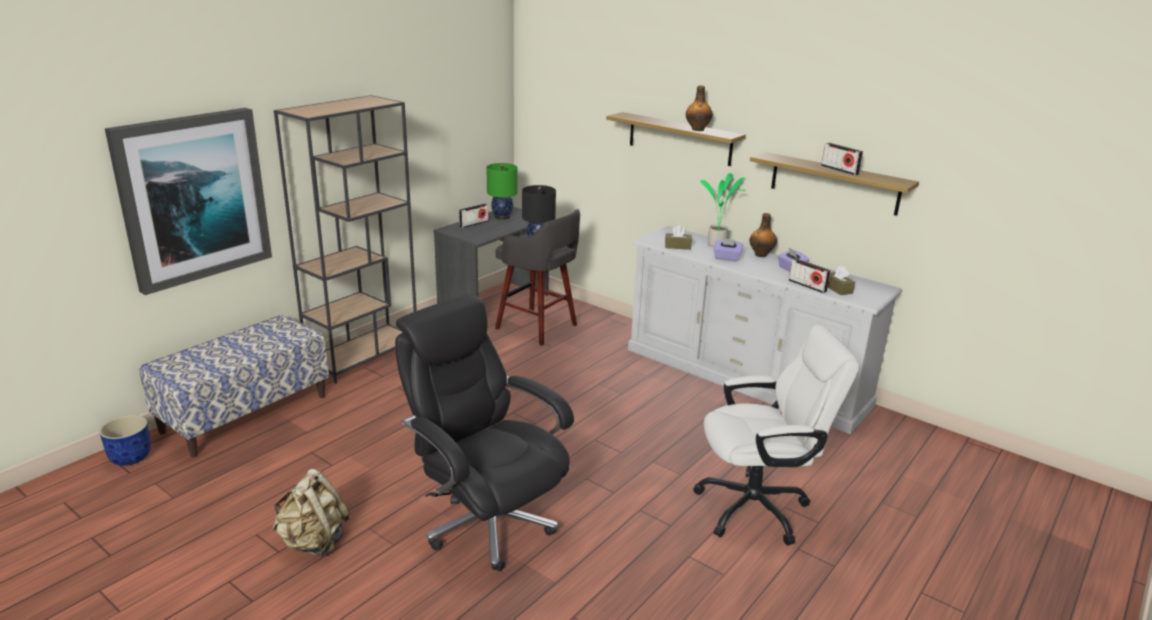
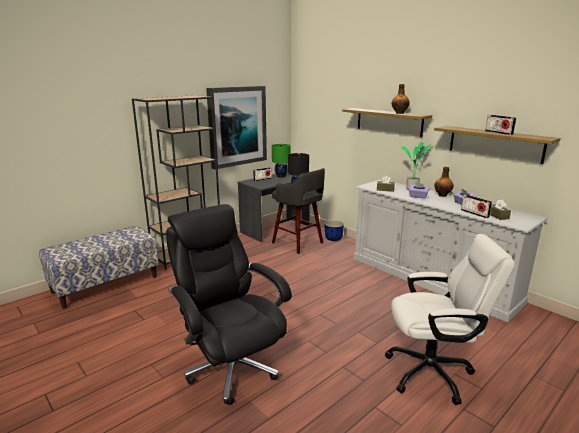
camera: 10 degrees right, 5 degrees down
blue planter [99,415,151,466] -> blue planter moved to [325,220,344,241]
picture [105,108,272,295] -> picture moved to [206,86,267,169]
beige backpack [272,469,350,557] -> none

